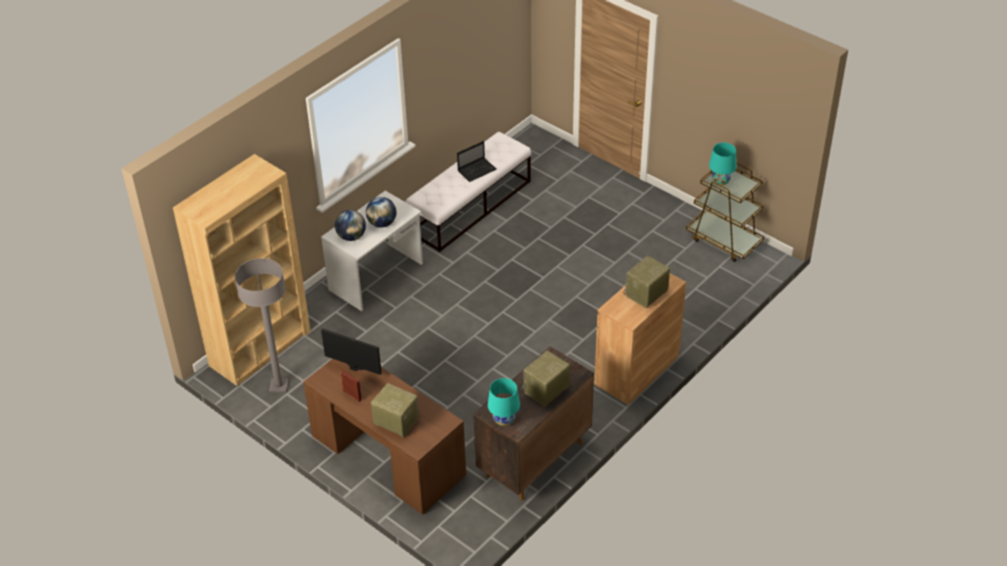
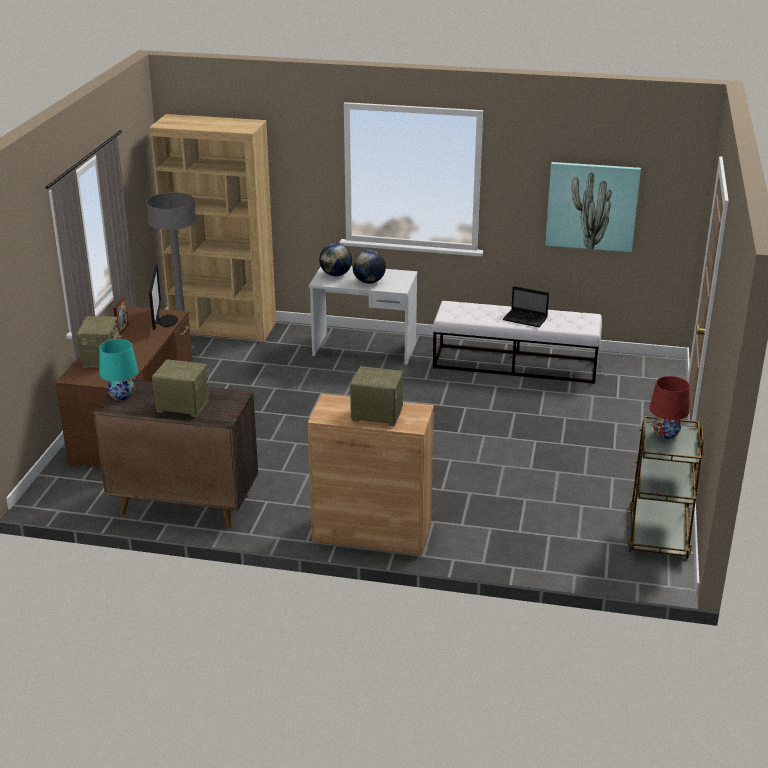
camera: 60 degrees right, 15 degrees down
turquoise table lamp [709,142,736,185] -> red table lamp [649,376,690,439]
none -> picture [545,162,641,252]

